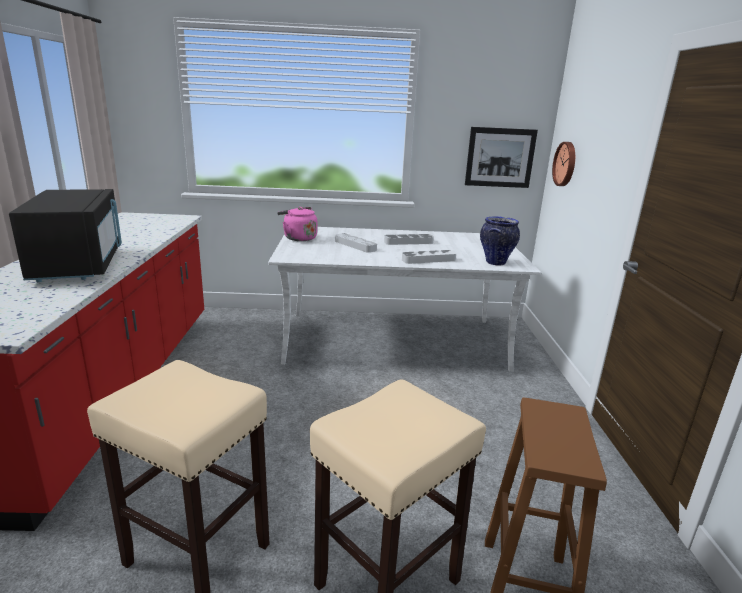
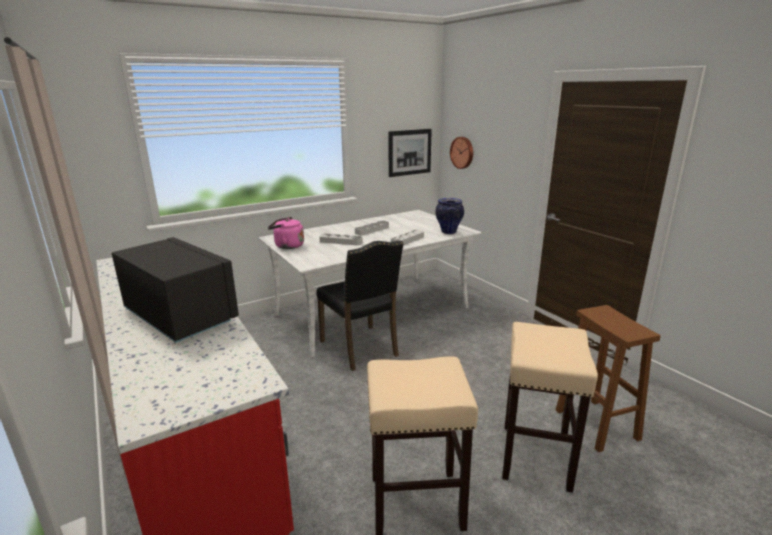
camera: 30 degrees left, 0 degrees up
none -> black chair [316,240,404,371]

